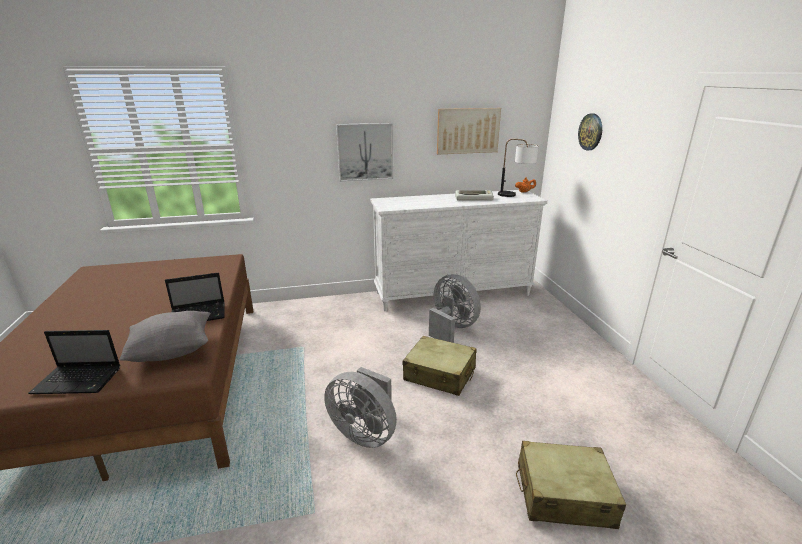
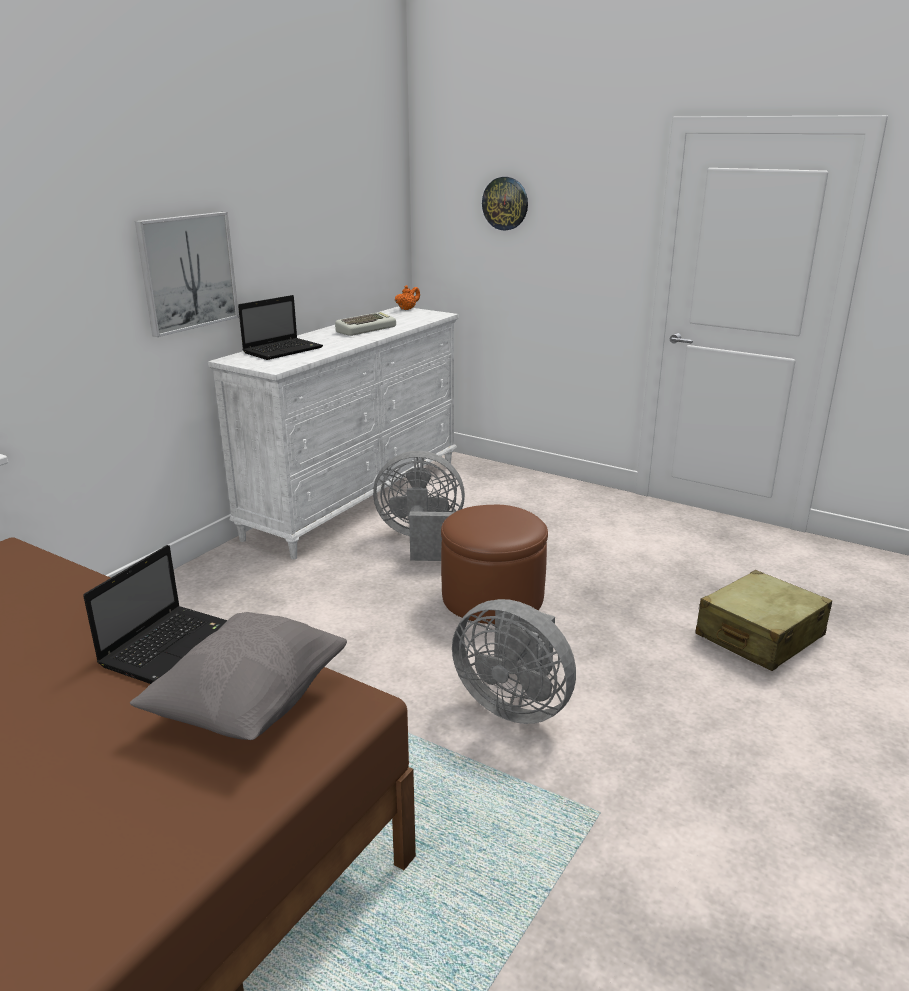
camera: 45 degrees left, 0 degrees up
laptop [28,330,120,394] -> laptop moved to [238,295,323,360]
grey fan [324,367,397,448] -> grey fan turned 45 degrees clockwise [452,599,576,724]
beige suitcase [403,336,476,396] -> brown ottoman [441,505,548,624]
picture [437,108,501,154] -> none
table lamp [498,139,539,197] -> none

